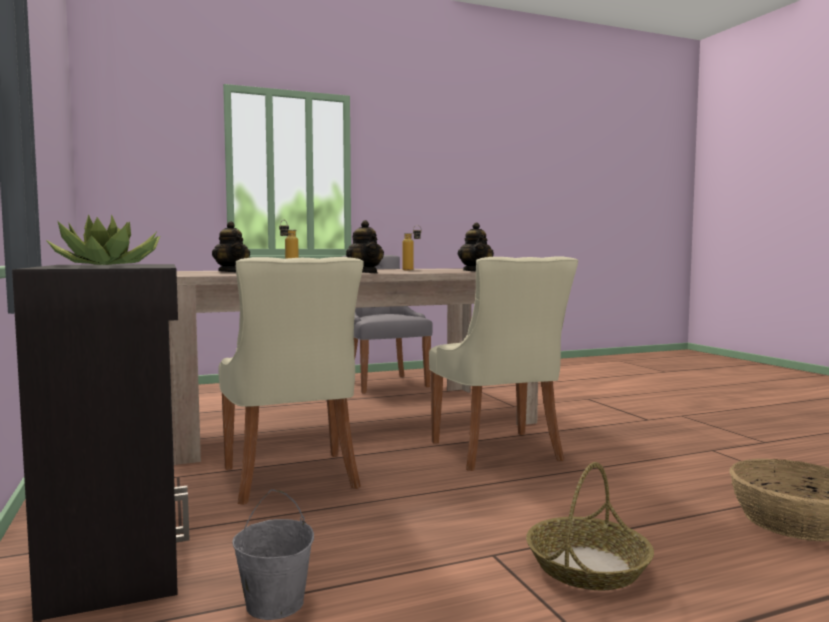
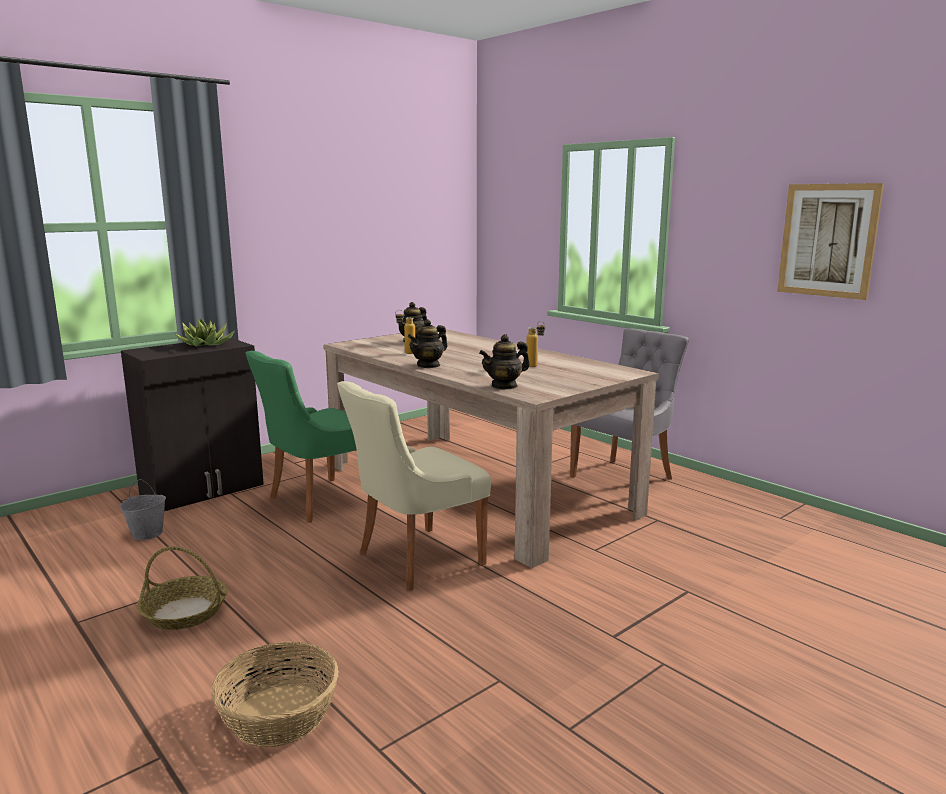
camera: 70 degrees right, 10 degrees up
beige chair [218,257,364,505] -> green chair [245,351,357,523]
none -> picture [777,183,884,300]

